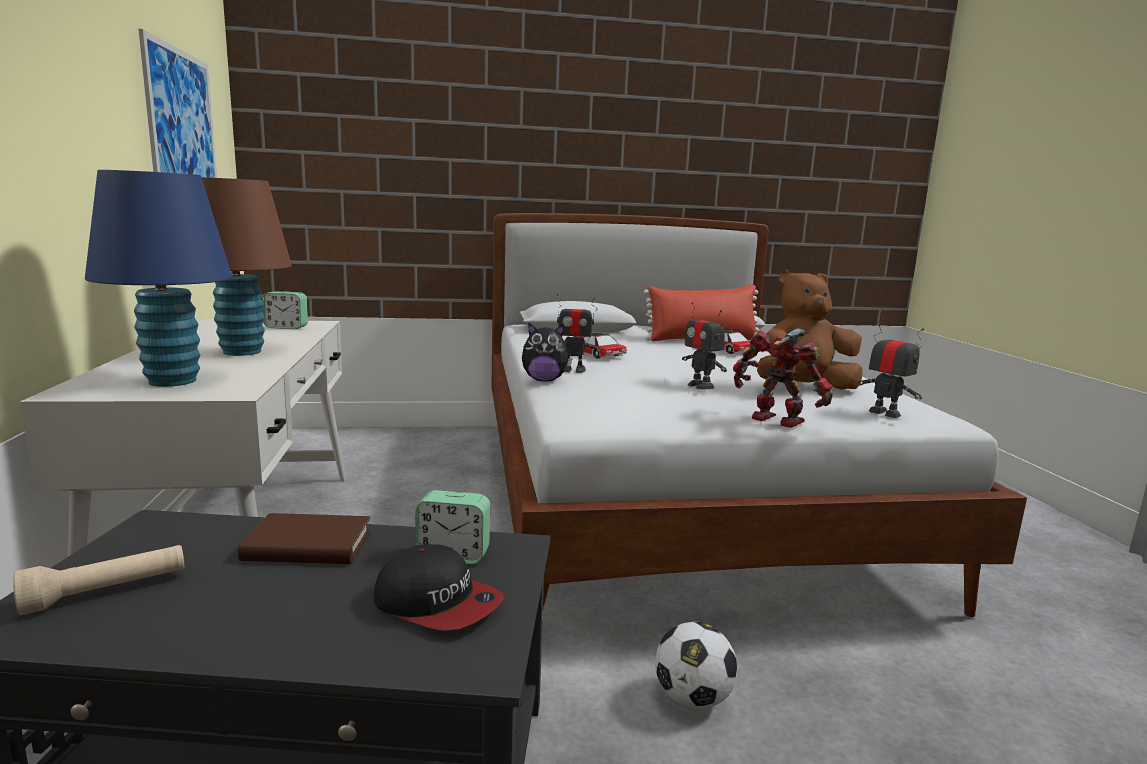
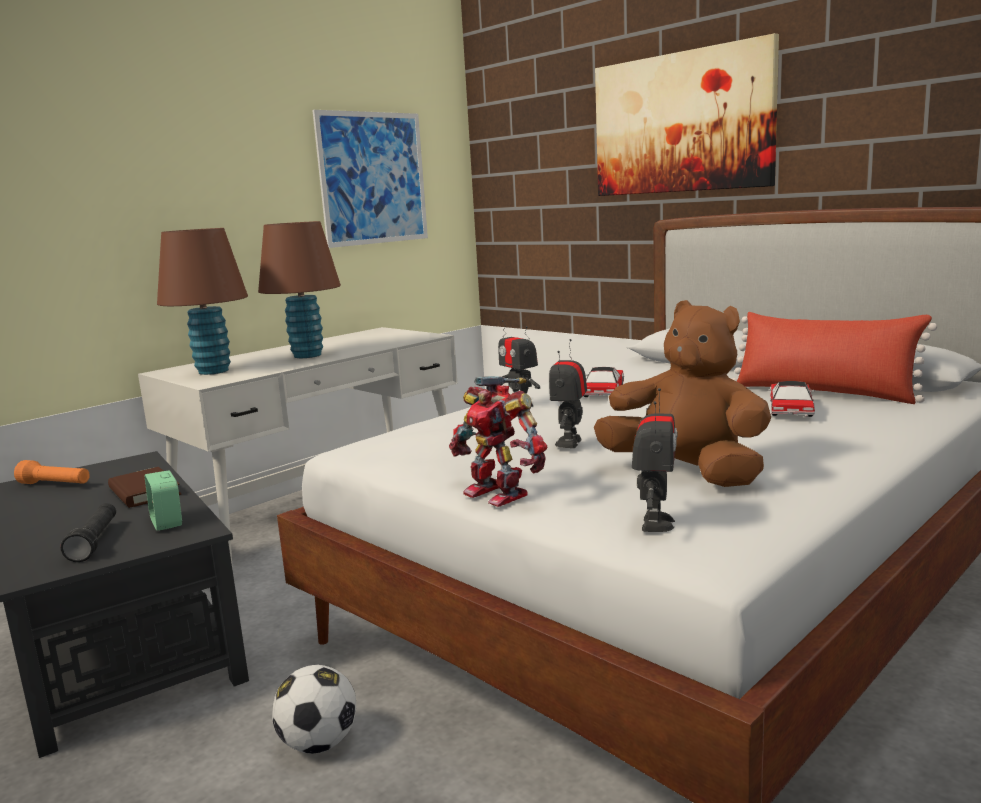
camera: 55 degrees right, 0 degrees up
beige flashlight [13,545,185,615] -> orange flashlight [14,460,90,484]
blue table lamp [85,170,232,387] -> brown table lamp [157,228,248,375]
alarm clock [262,291,308,329] -> none
cap [373,544,504,631] -> black flashlight [60,503,116,562]
plush toy [522,323,573,382] -> none
toy robot [733,328,833,428] -> toy robot turned 135 degrees clockwise [449,376,547,507]
none -> picture [595,33,779,196]

